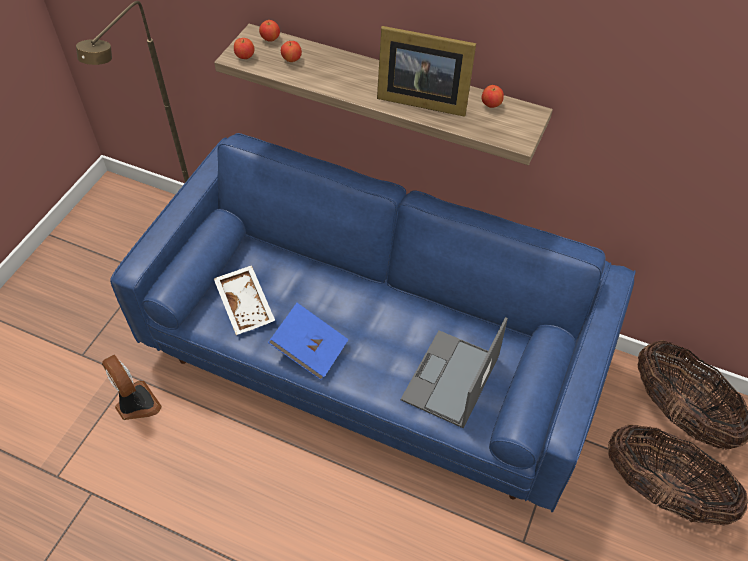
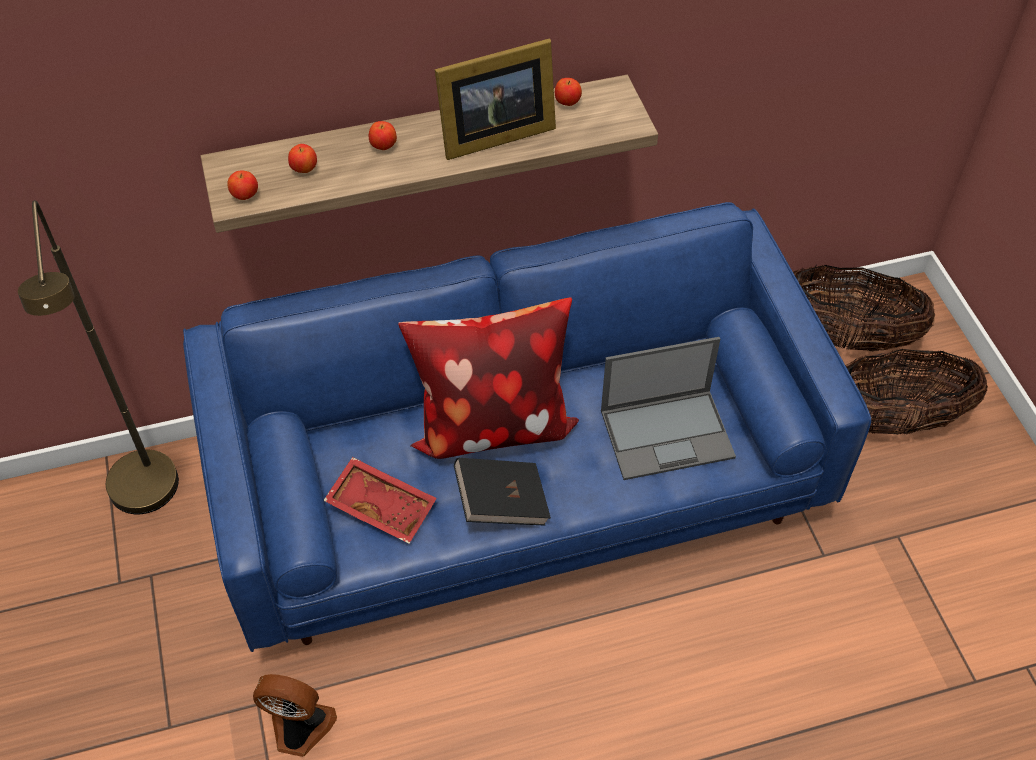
camera: 40 degrees left, 0 degrees up
white tray [214,265,275,335] -> red tray [324,457,437,544]
apple [259,20,280,41] -> apple moved to [369,121,397,150]
blue book [268,303,349,380] -> black book [454,458,551,526]
laptop [401,317,508,429] -> laptop turned 90 degrees counterclockwise [601,337,736,480]
none -> pillow [398,298,579,459]

